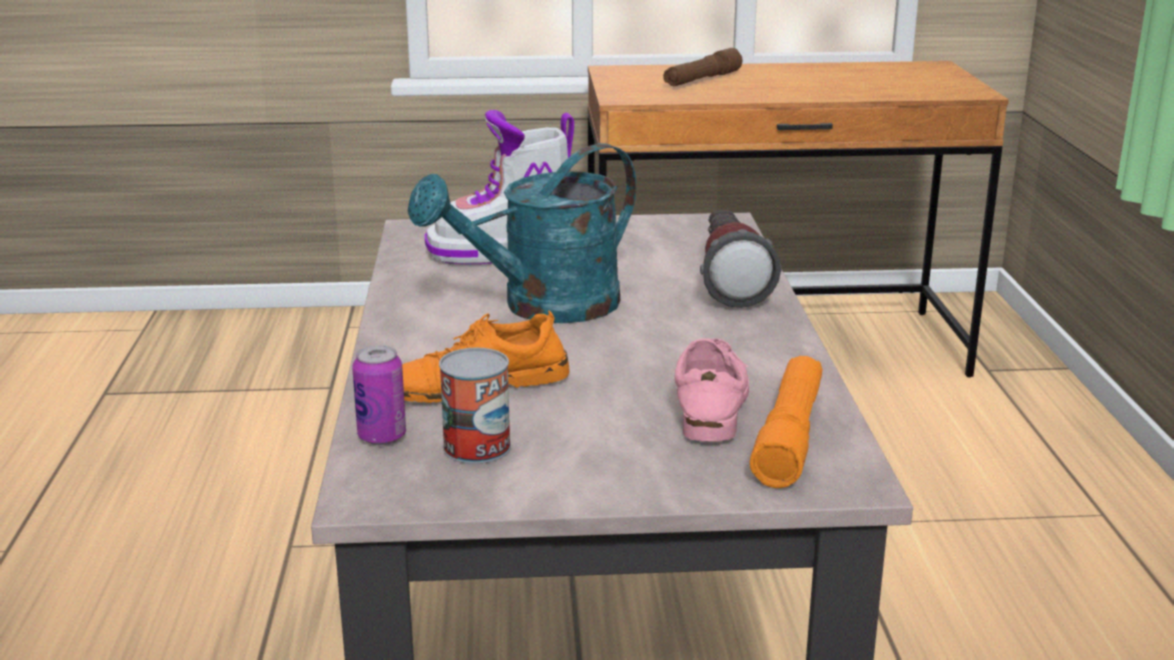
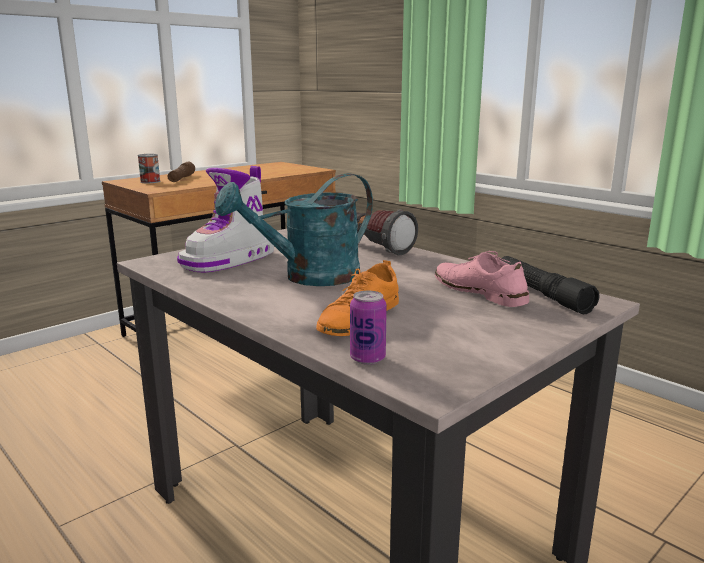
camera: 40 degrees left, 5 degrees down
turquoise watering can [408,143,636,323] -> turquoise watering can turned 45 degrees clockwise [215,173,373,286]
can [439,348,511,464] -> can moved to [137,154,160,183]
orange flashlight [750,356,823,488] -> black flashlight [500,256,599,314]

